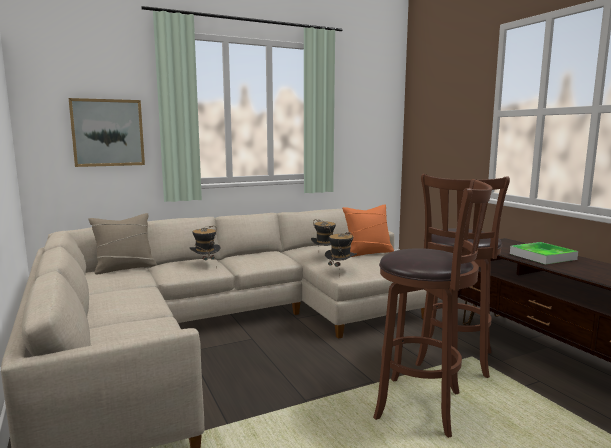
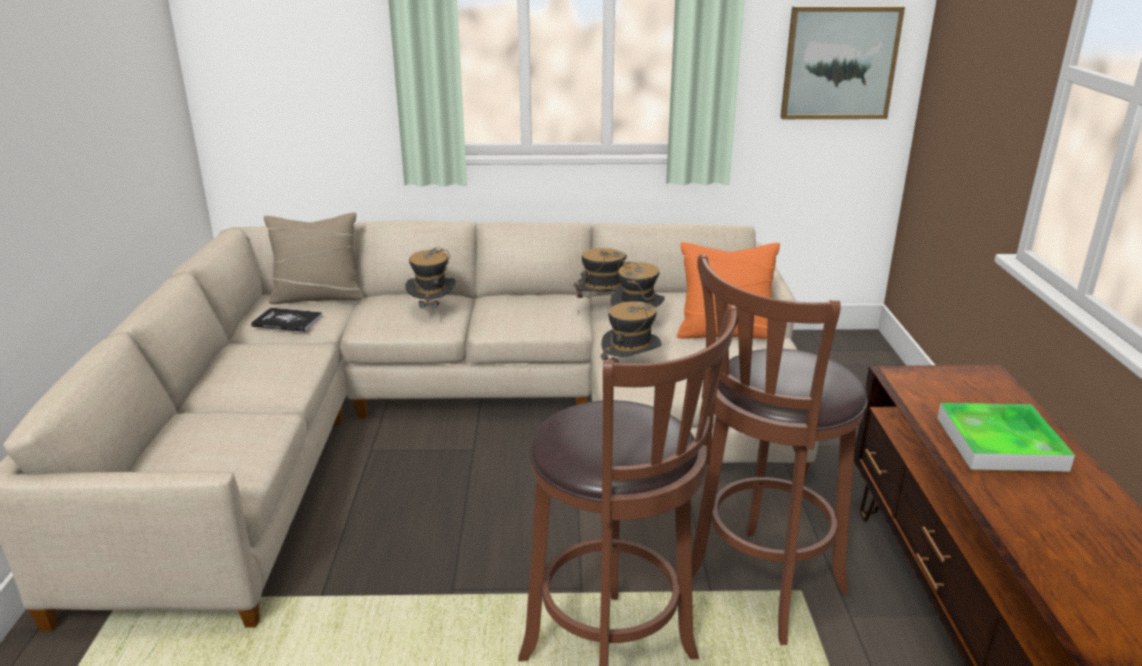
camera: 25 degrees right, 15 degrees up
picture [69,98,145,167] -> picture moved to [780,6,905,119]
none -> book [251,308,323,332]
none -> hat [573,248,627,314]

